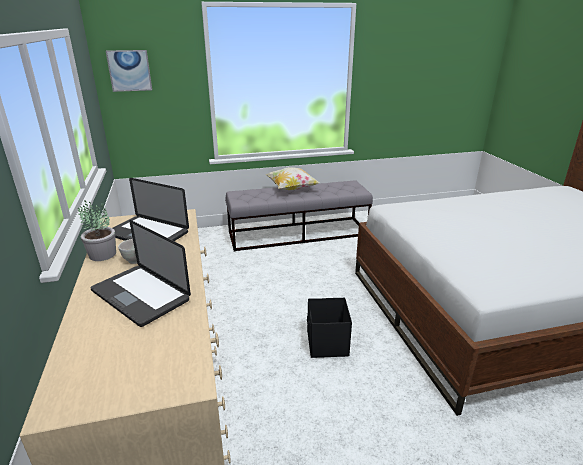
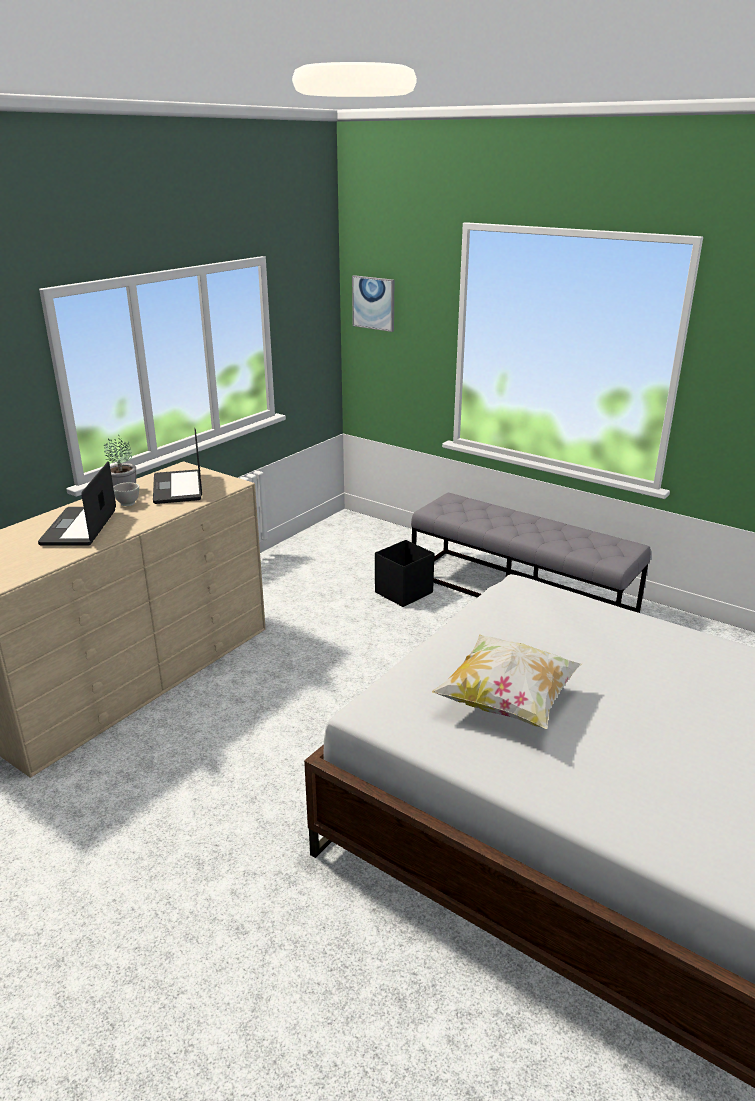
camera: 50 degrees right, 0 degrees up
pillow [265,167,320,190] -> pillow moved to [432,634,582,729]
black storage box [307,298,352,358] -> black storage box moved to [375,540,435,607]

